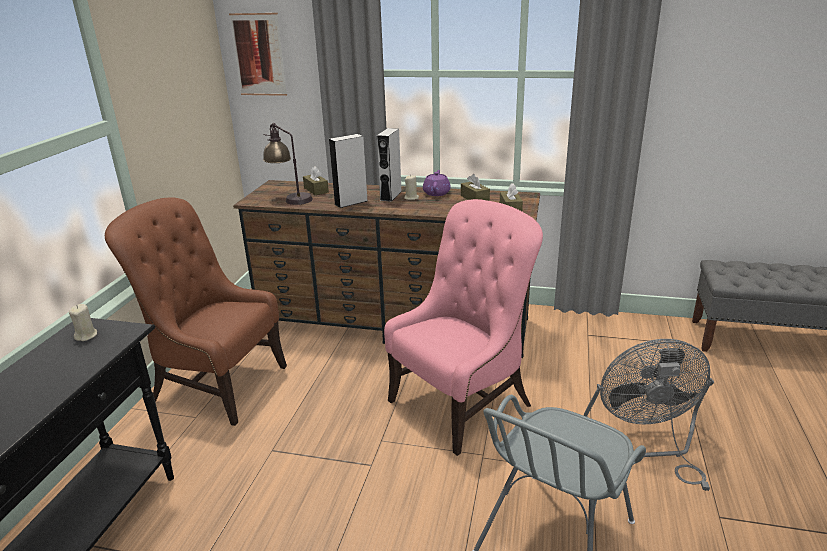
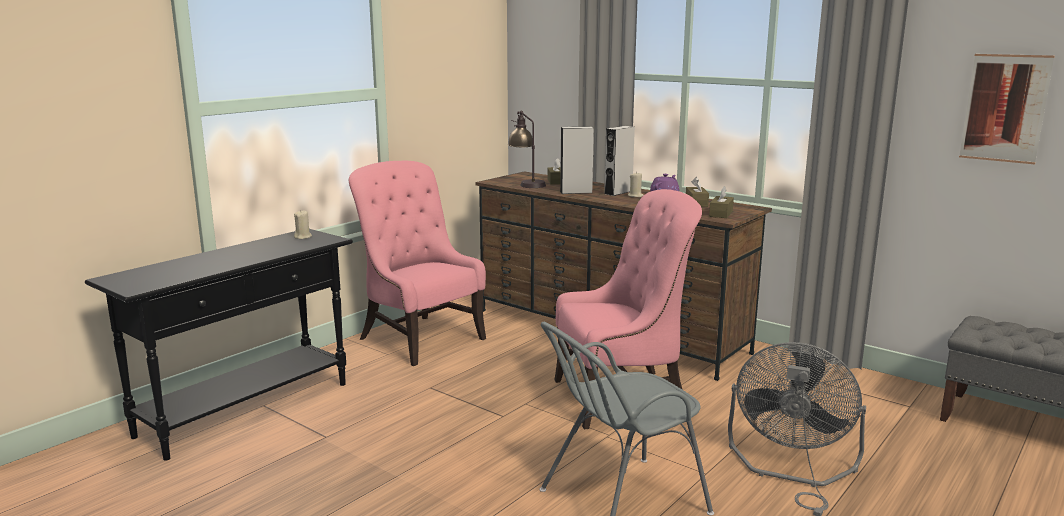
camera: 25 degrees right, 10 degrees down
brown chair [105,197,287,426] -> pink chair [349,161,486,366]
picture [229,13,287,96] -> picture moved to [959,54,1055,164]

